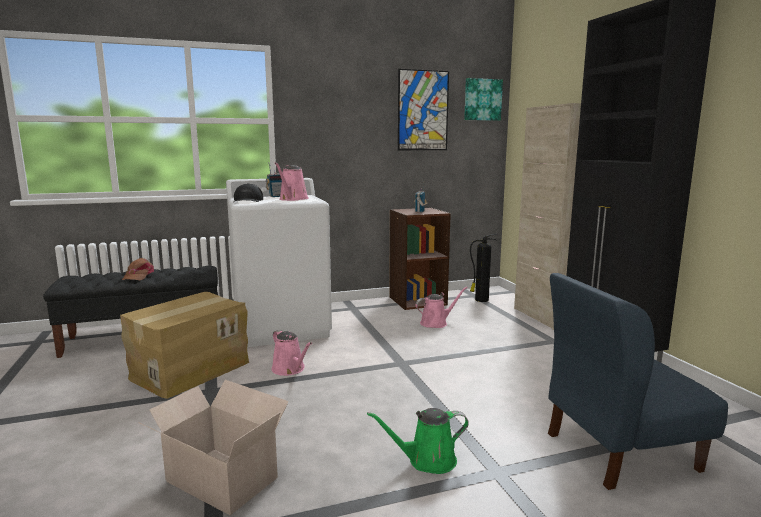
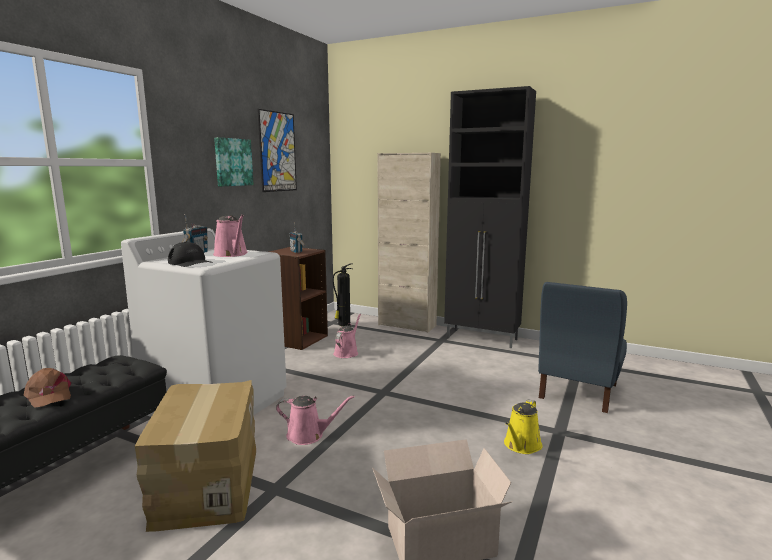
camera: 45 degrees left, 0 degrees up
green watering can [367,408,469,474] -> yellow watering can [504,399,542,454]
picture [464,78,503,121] -> picture moved to [214,137,254,186]

